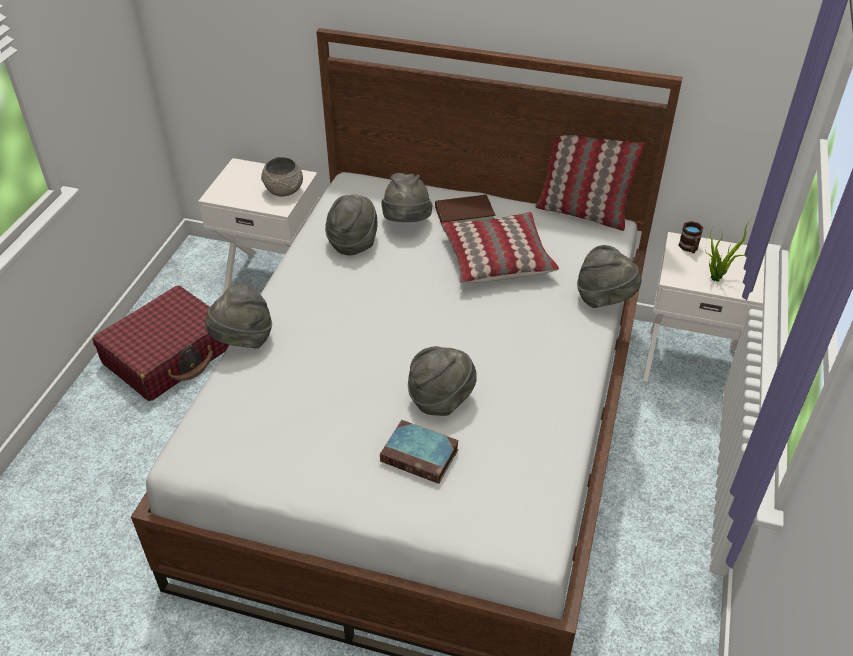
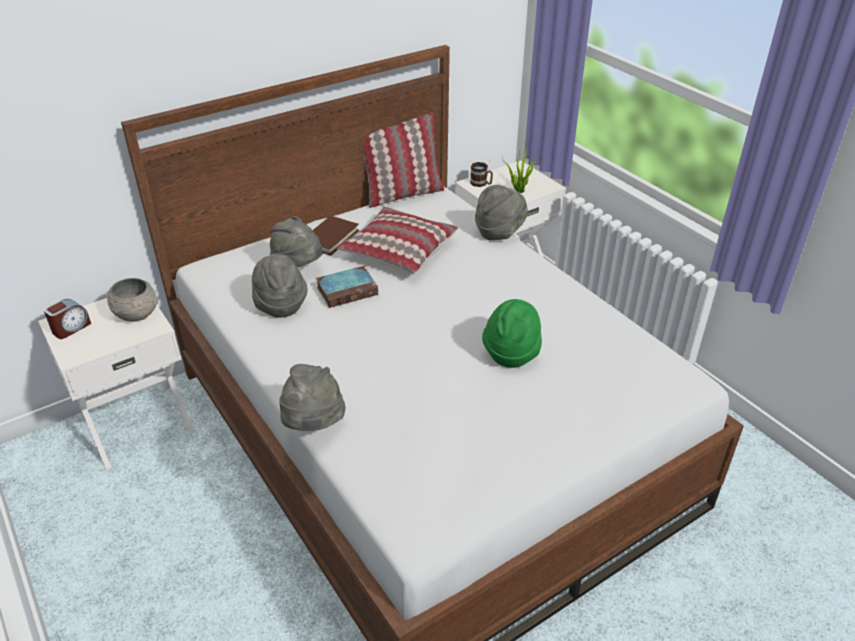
camera: 50 degrees left, 5 degrees down
red suitcase [92,285,229,401] -> none
book [380,420,459,484] -> book moved to [316,266,378,308]
grey hat [408,346,477,416] -> green hat [482,299,542,368]
none -> alarm clock [44,299,91,339]

